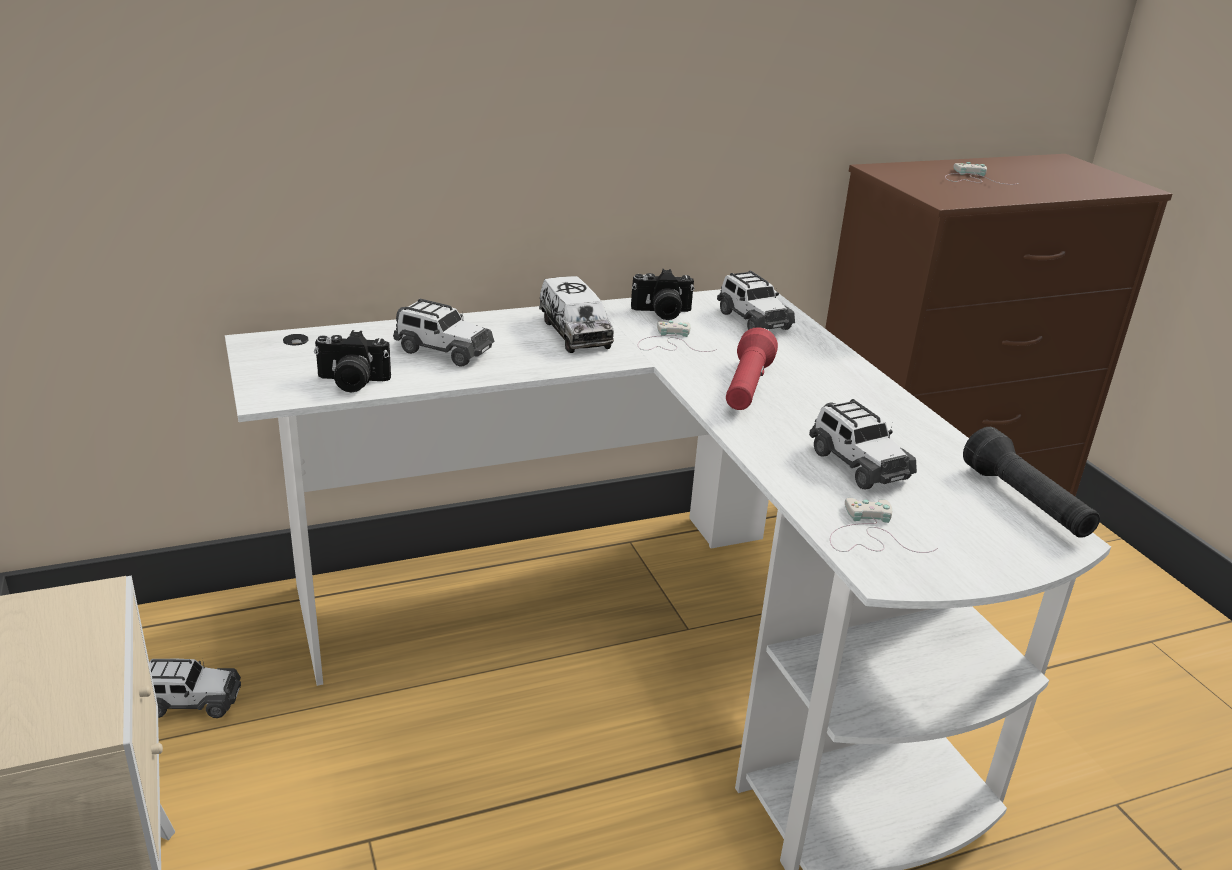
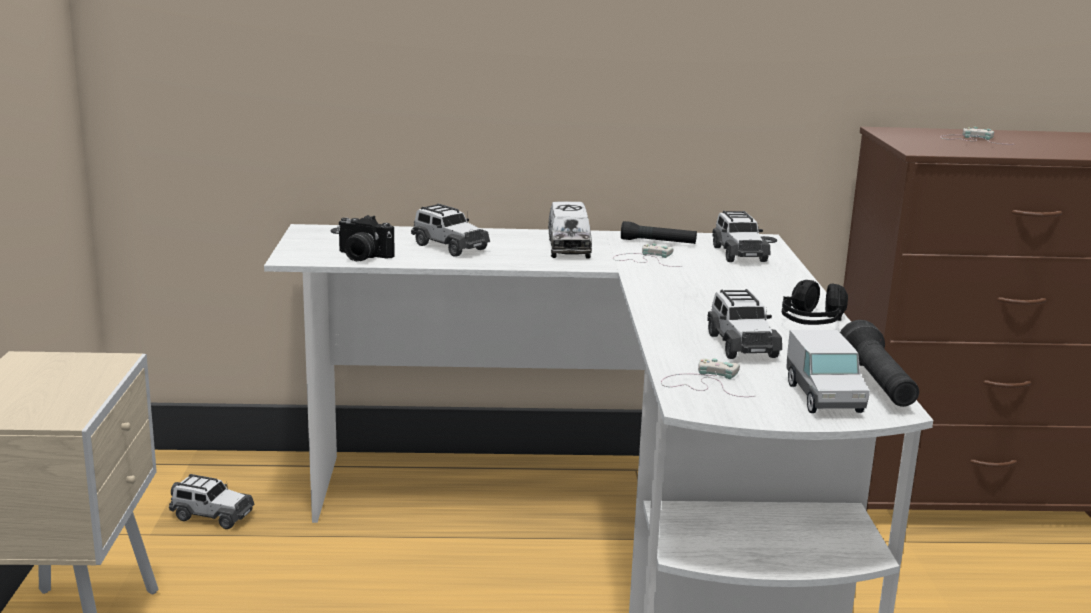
camera: 20 degrees right, 10 degrees down
camera [631,269,695,320] -> black flashlight [621,221,697,244]
red flashlight [726,327,778,410] -> none
none -> black headphones [782,280,848,325]
none -> toy truck [786,330,870,413]

